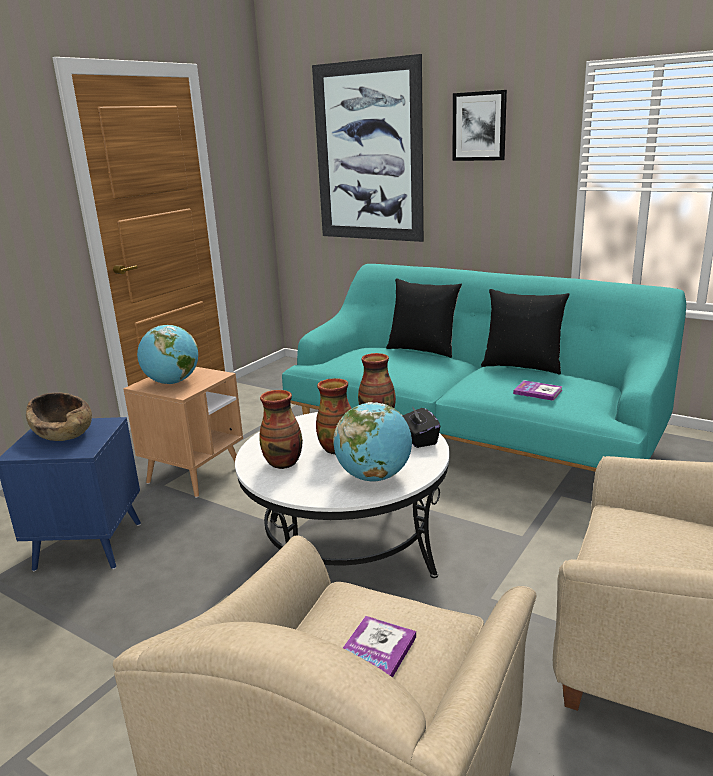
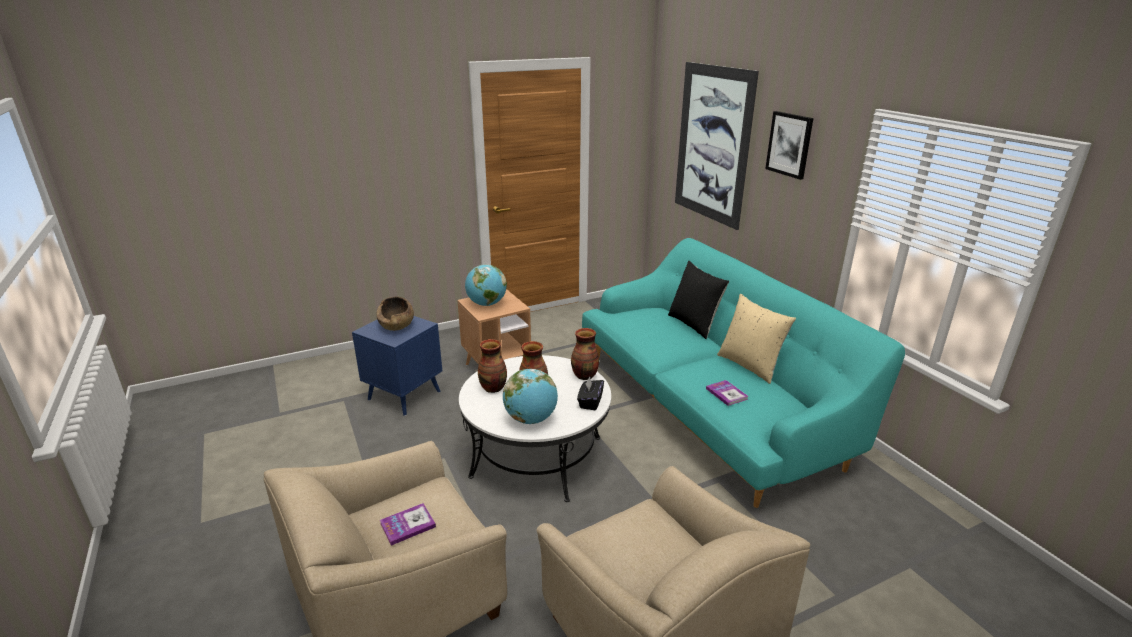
camera: 30 degrees right, 5 degrees up
black pillow [481,289,570,374] -> beige pillow [717,294,796,384]

